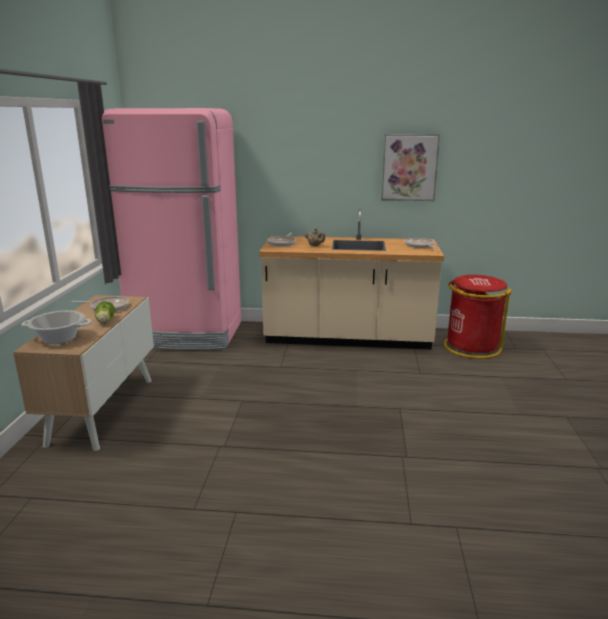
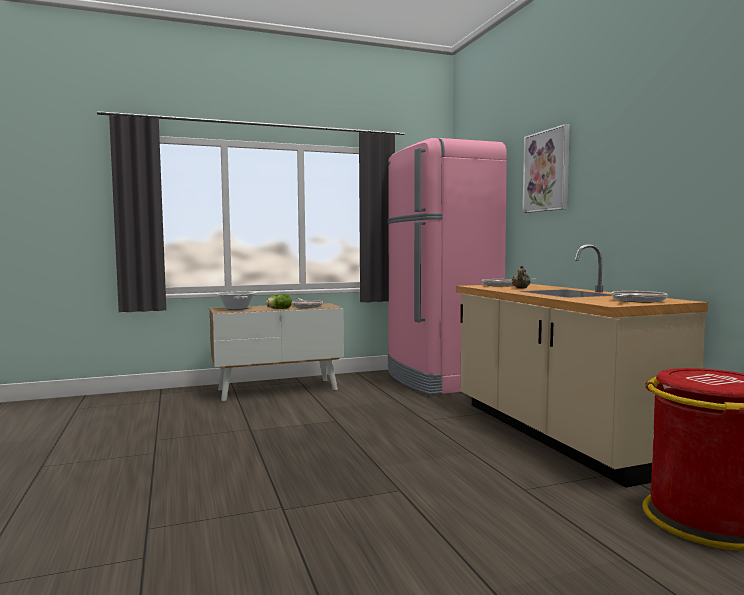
camera: 65 degrees right, 15 degrees down
picture [382,134,440,201] -> picture moved to [523,124,570,213]

